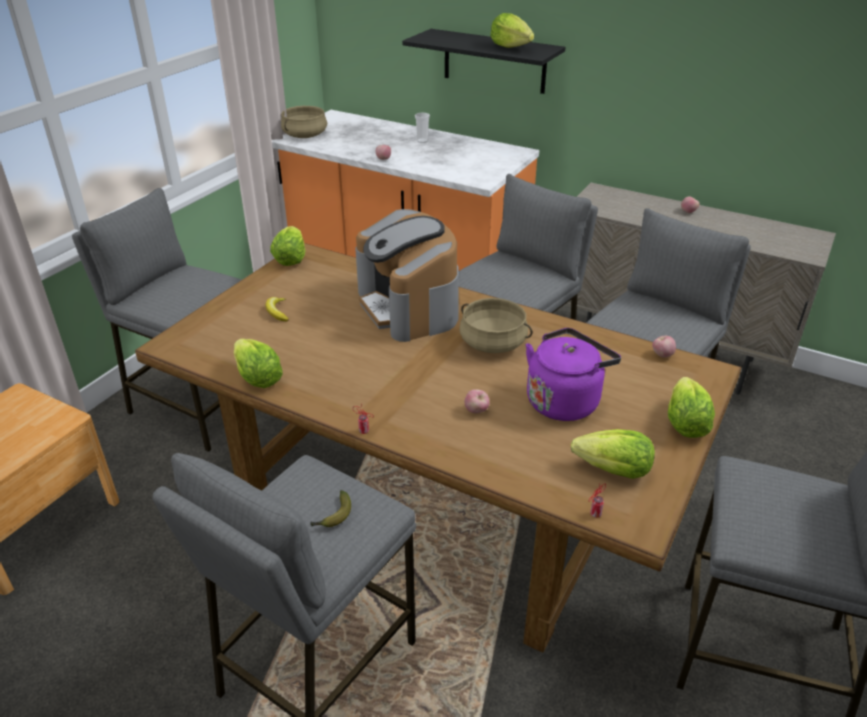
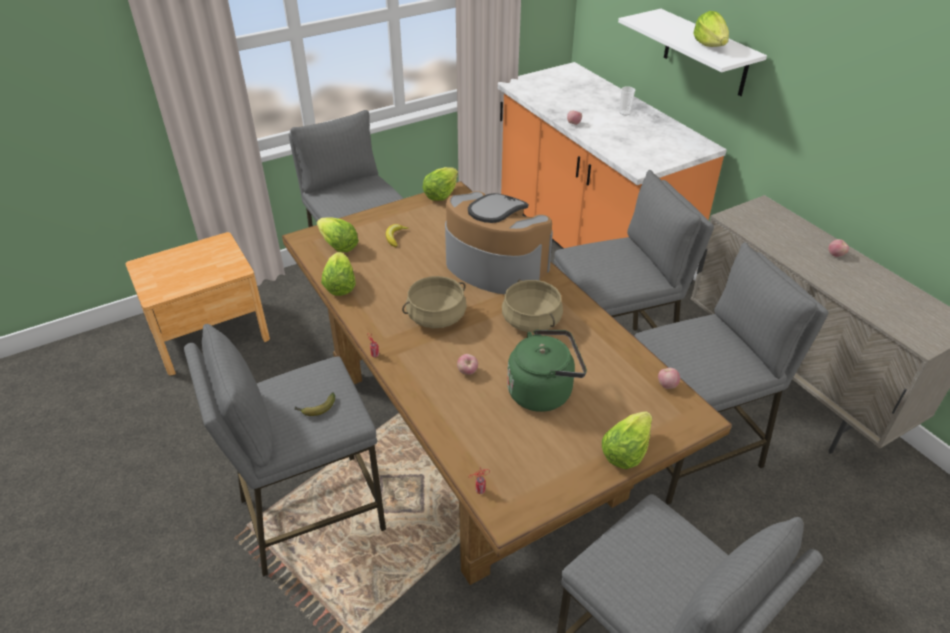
camera: 30 degrees right, 5 degrees up
beige cooking pot [281,106,327,138] -> beige cooking pot moved to [402,276,467,328]
coffee machine [355,209,459,342] -> coffee machine turned 120 degrees clockwise [445,191,553,294]
black shelf [402,29,565,94] -> white shelf [618,9,767,96]
purple kettle [526,328,621,421] -> green kettle [507,329,587,412]
lettuce [571,429,655,479] -> lettuce moved to [317,217,359,252]

